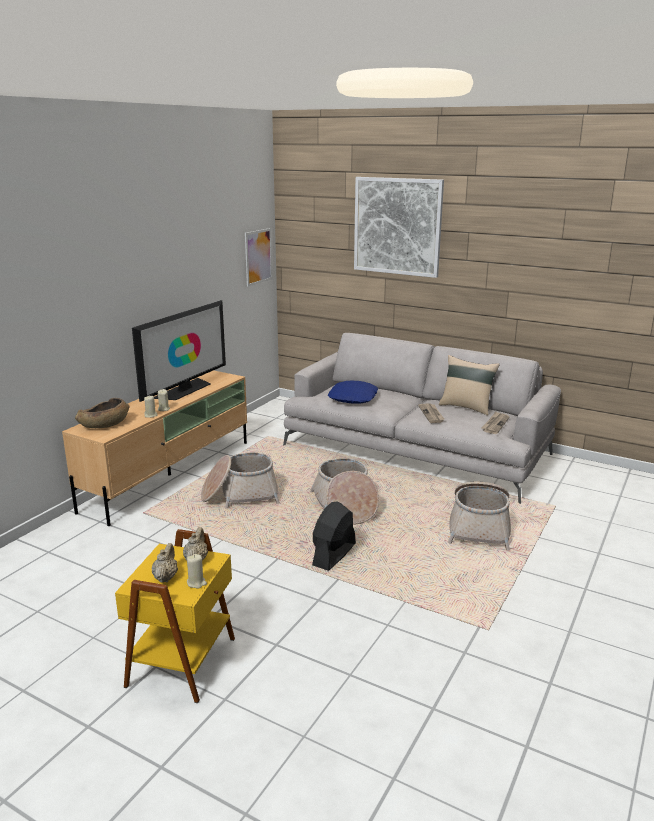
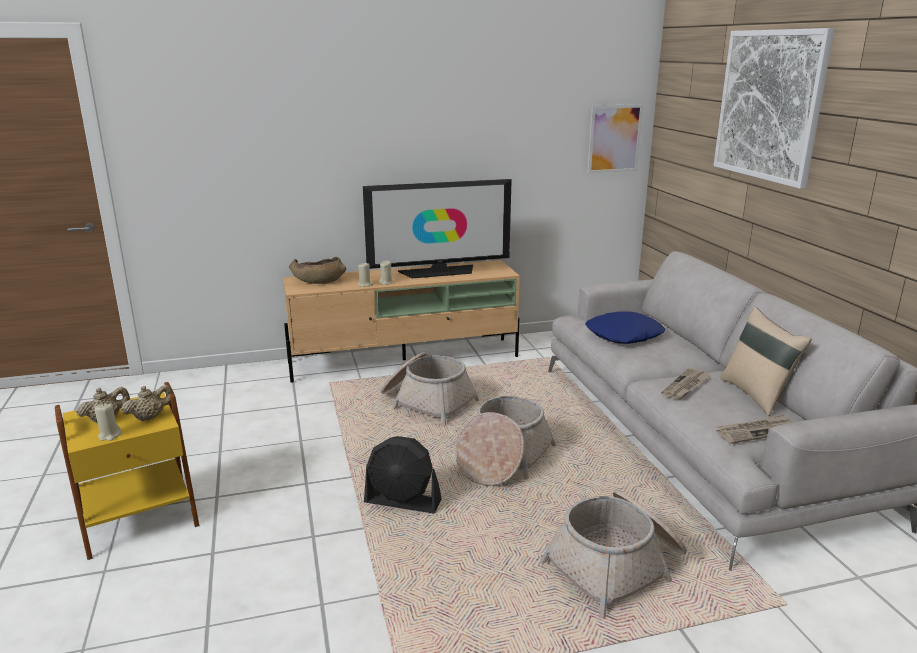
camera: 45 degrees right, 0 degrees up
black fan [312,501,356,571] -> black fan turned 150 degrees counterclockwise [364,436,442,514]

